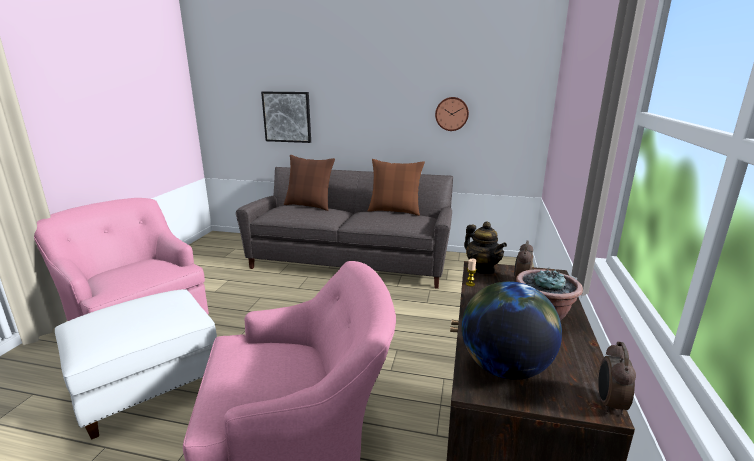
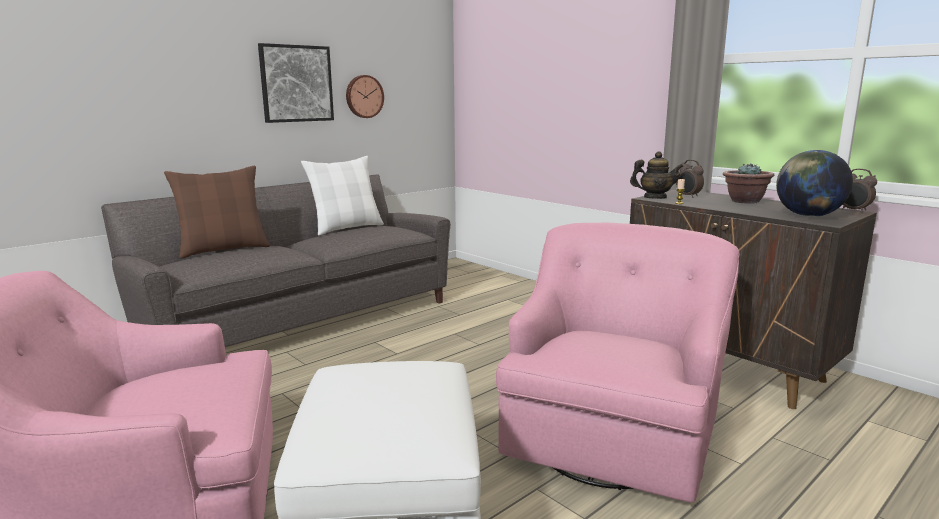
camera: 55 degrees left, 5 degrees down
picture [261,92,311,143] -> picture moved to [258,43,334,123]
brown pillow [368,159,425,216] -> white pillow [301,156,384,236]

